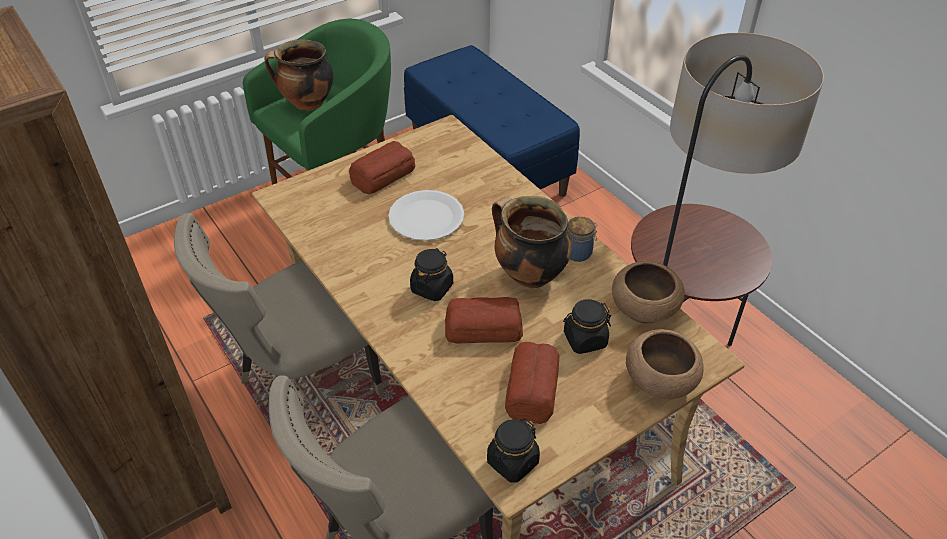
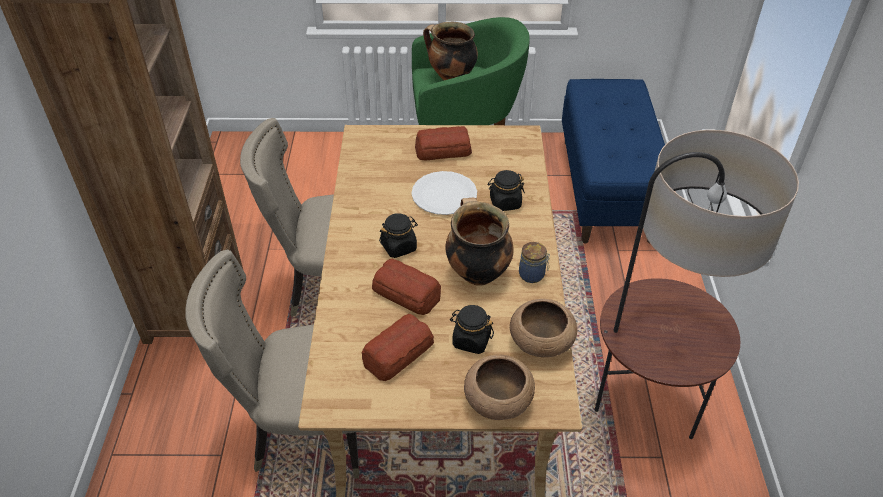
camera: 35 degrees right, 0 degrees up
black jar [487,418,540,483] -> black jar moved to [488,170,525,211]

